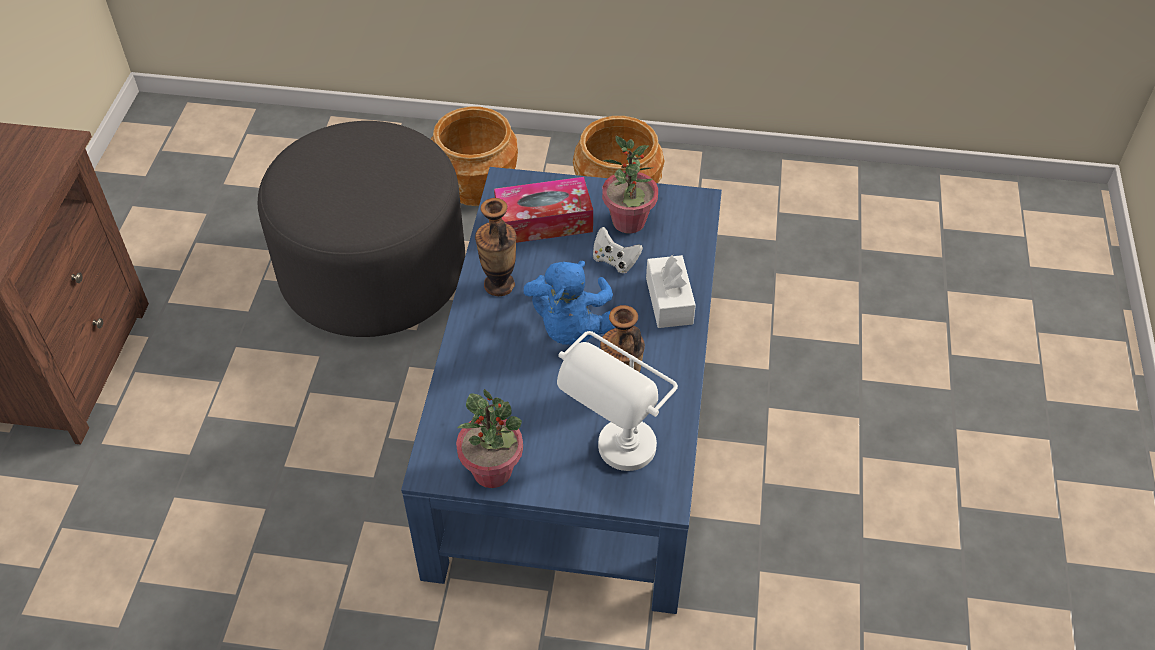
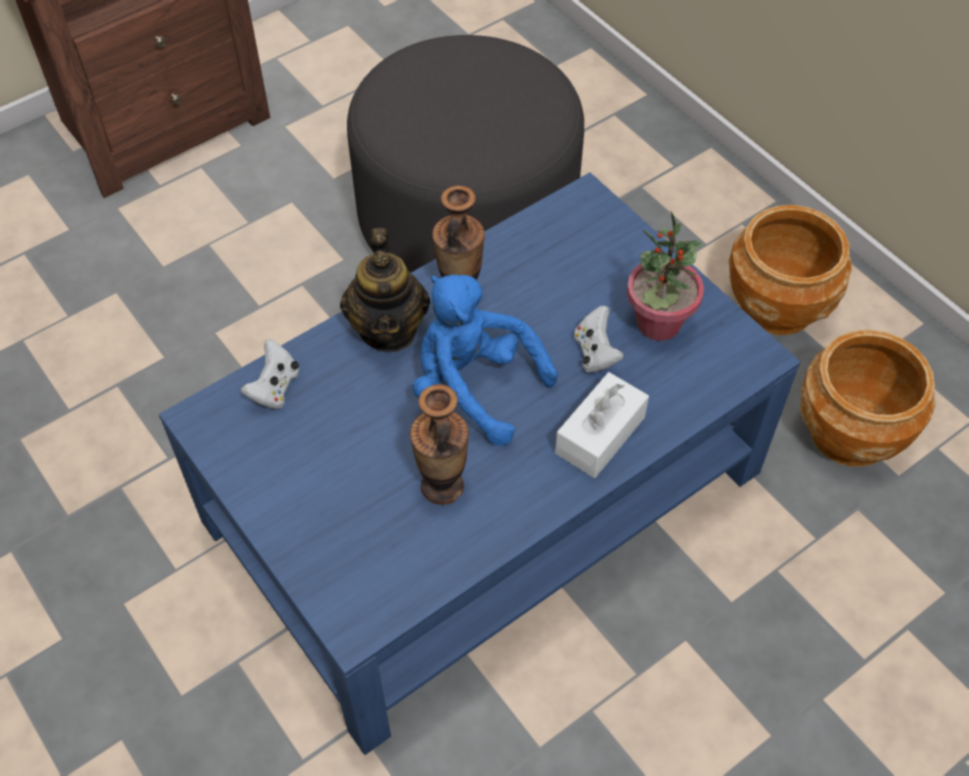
camera: 45 degrees right, 5 degrees up
brown planter [431,107,518,206] -> brown planter moved to [799,330,935,467]
potted plant [456,389,523,488] -> none
tissue box [494,177,593,243] -> none
blue plush toy [524,261,615,345] -> blue plush toy turned 75 degrees clockwise [413,274,558,446]
white table lamp [557,331,678,471] -> none
none -> white game controller [240,339,299,409]
none -> teapot [340,228,430,352]

